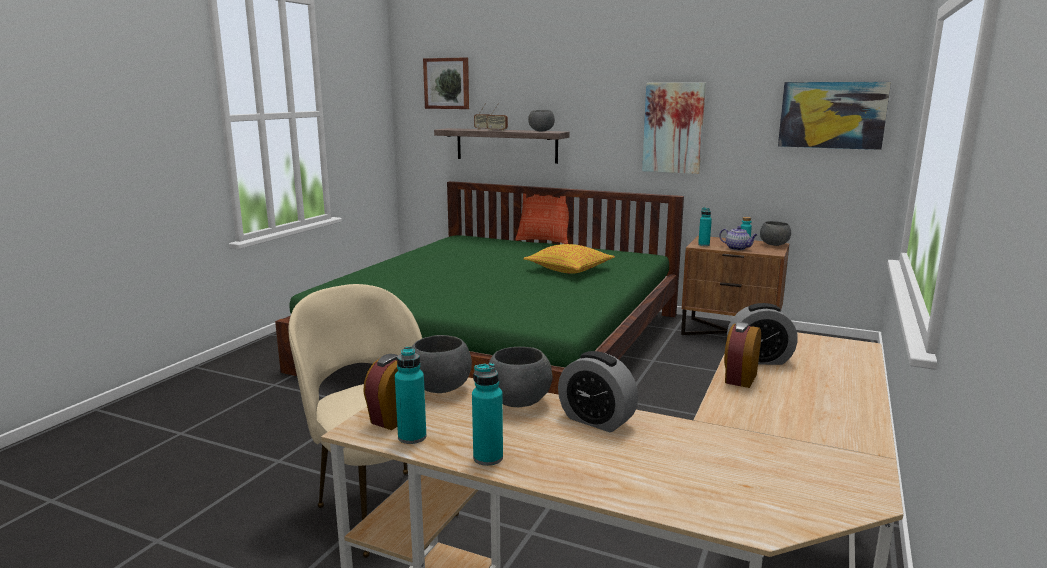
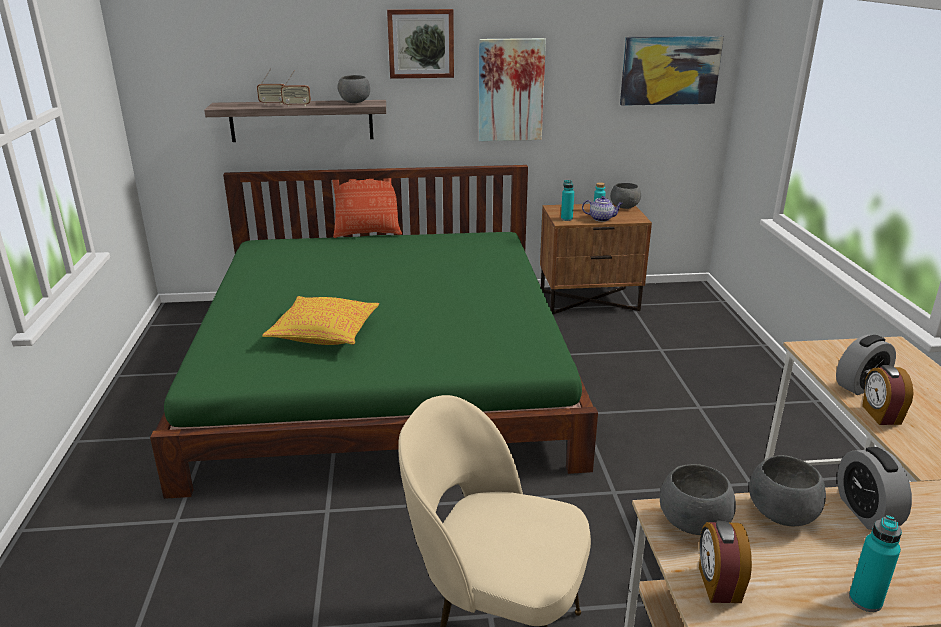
camera: 30 degrees left, 10 degrees up
turquoise bottle [395,347,426,444] -> none
picture [423,57,469,109] -> picture moved to [387,9,454,79]
yellow pillow [524,244,615,274] -> yellow pillow moved to [262,296,379,345]
alarm clock [558,351,638,433] -> alarm clock turned 75 degrees clockwise [838,447,912,530]

